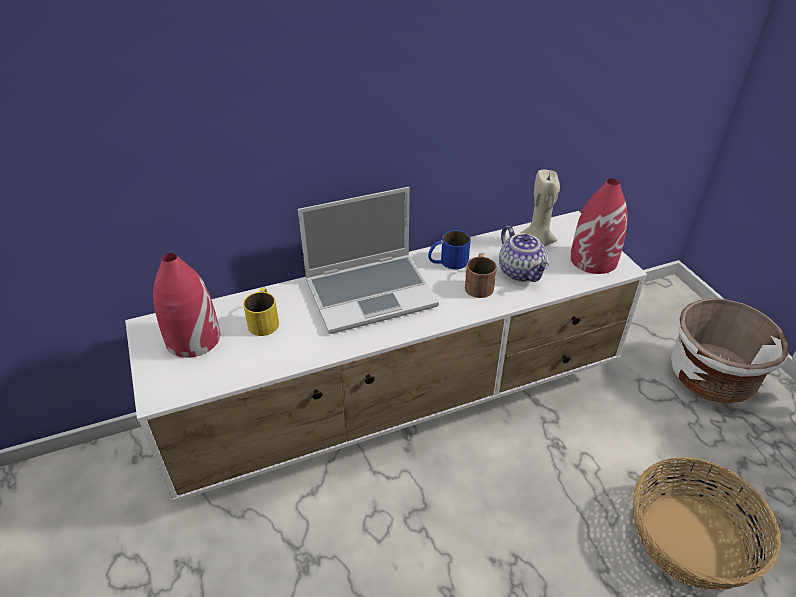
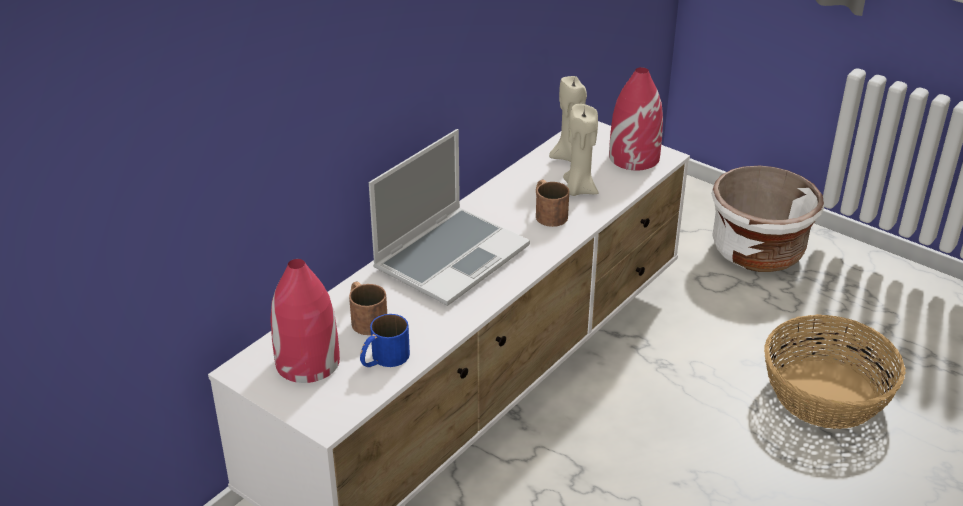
camera: 30 degrees left, 5 degrees down
yellow mug [243,287,279,336] -> brown mug [349,282,387,335]
blue mug [428,230,471,269] -> blue mug moved to [360,314,410,367]
teapot [499,226,549,282] -> beige candle [563,104,599,196]

